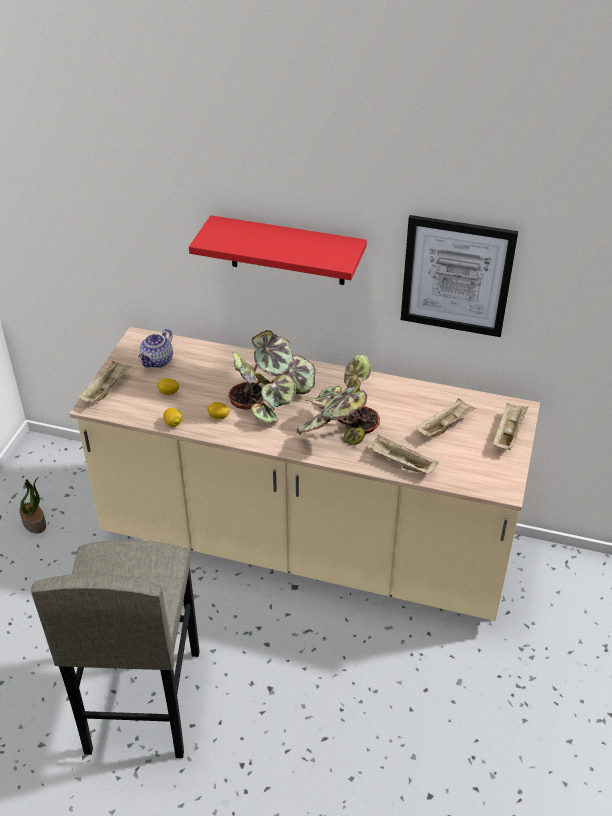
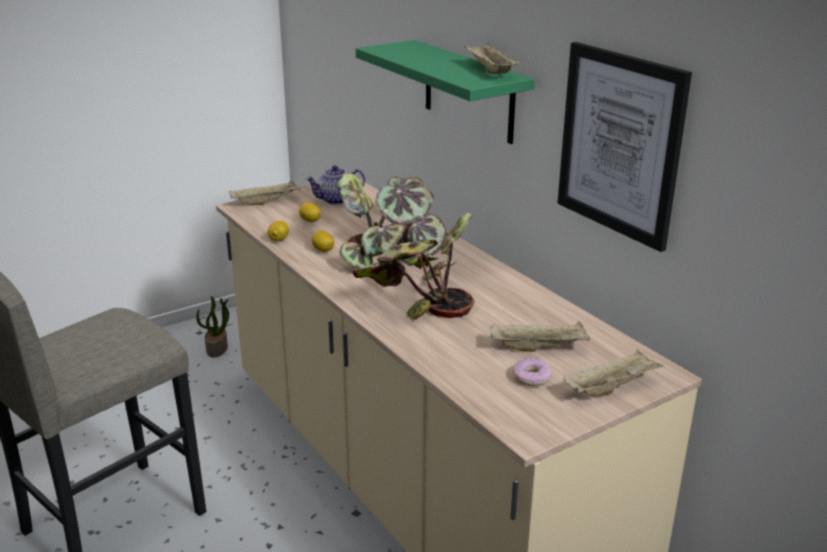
camera: 40 degrees right, 15 degrees down
red shelf [189,215,367,285] -> green shelf [356,40,535,144]
beige tray [370,435,439,473] -> beige tray moved to [465,43,519,74]
none -> donut [513,358,552,386]

